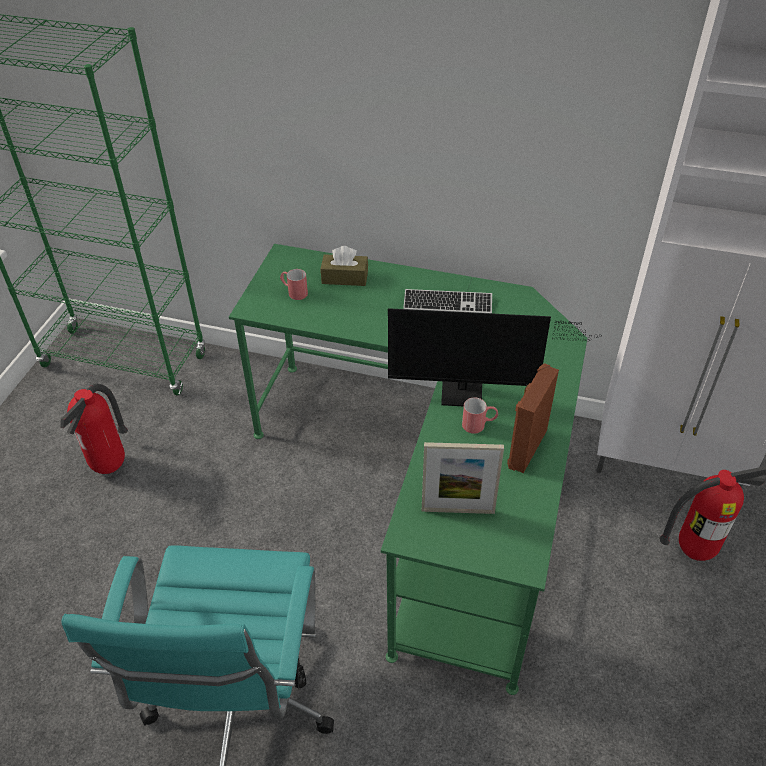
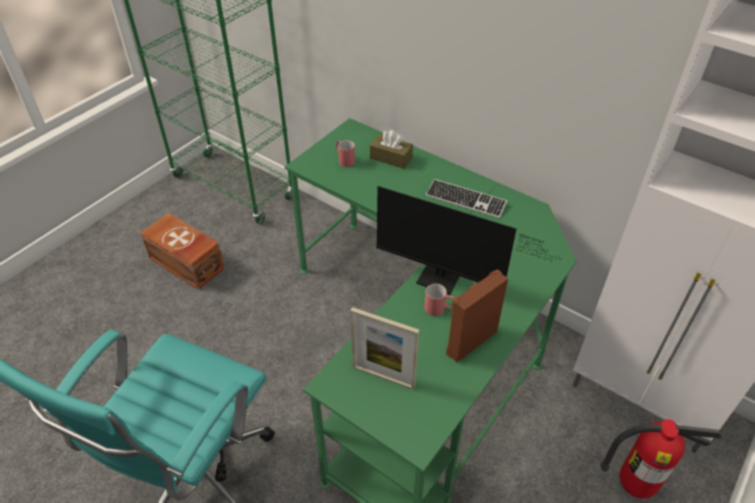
camera: 20 degrees right, 0 degrees up
fire extinguisher [60,383,128,474] -> brown storage box [141,213,225,290]

